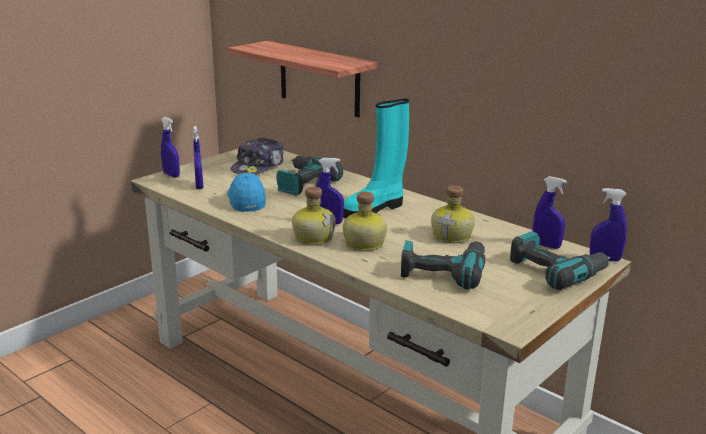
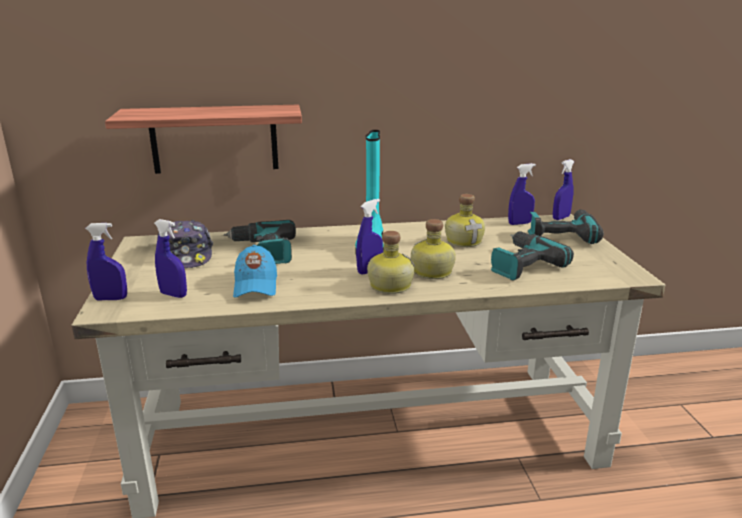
camera: 50 degrees left, 0 degrees up
blue cap [227,173,266,212] -> blue cap turned 120 degrees counterclockwise [233,245,277,298]

